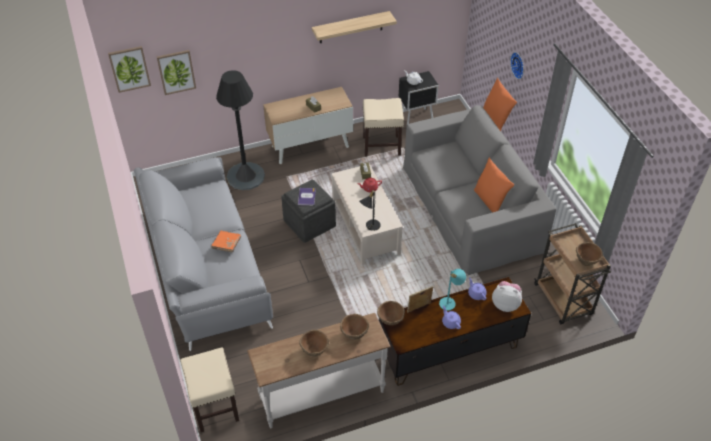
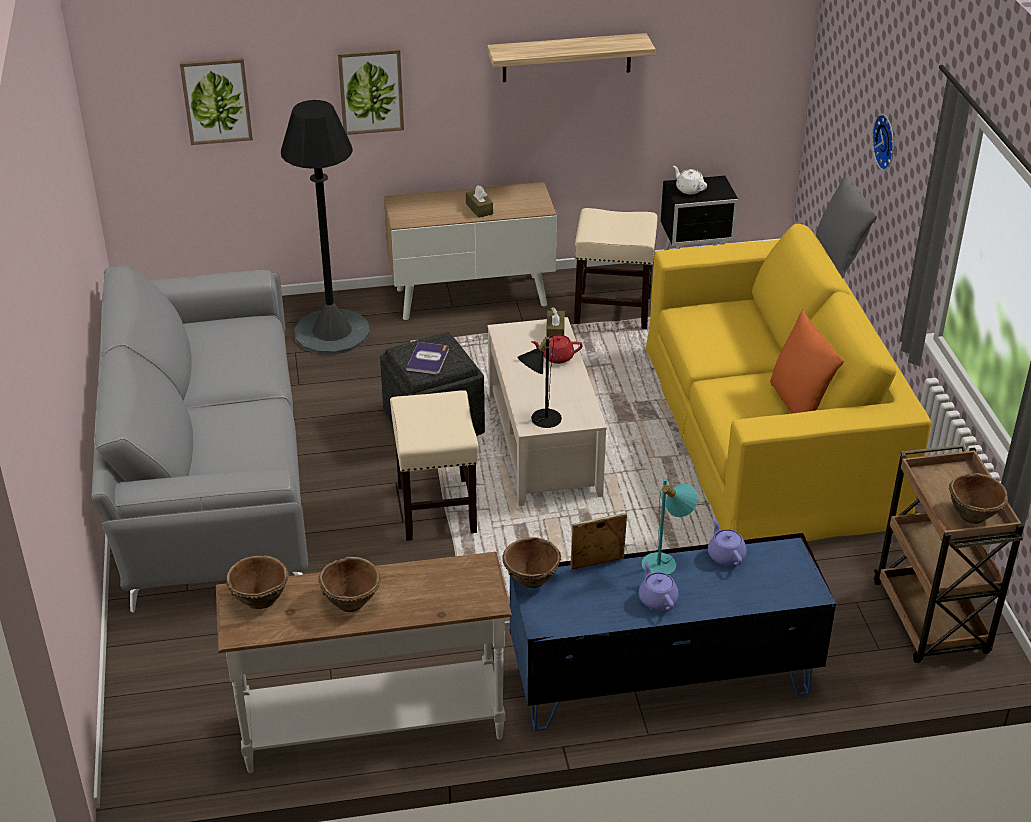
camera: 10 degrees right, 10 degrees down
picture [108,46,151,93] -> picture moved to [338,48,404,135]
beige stool [180,348,239,432] -> beige stool moved to [390,390,479,541]
orange book [211,231,241,252] -> none
brown bowl [340,314,369,340] -> brown bowl moved to [226,556,289,609]
brown tv stand [379,277,531,386] -> blue tv stand [510,533,836,731]
grey sofa [403,105,556,275] -> yellow sofa [646,224,931,541]
orange pillow [483,78,517,131] -> grey pillow [816,173,877,278]
plush toy [492,281,522,312] -> none

